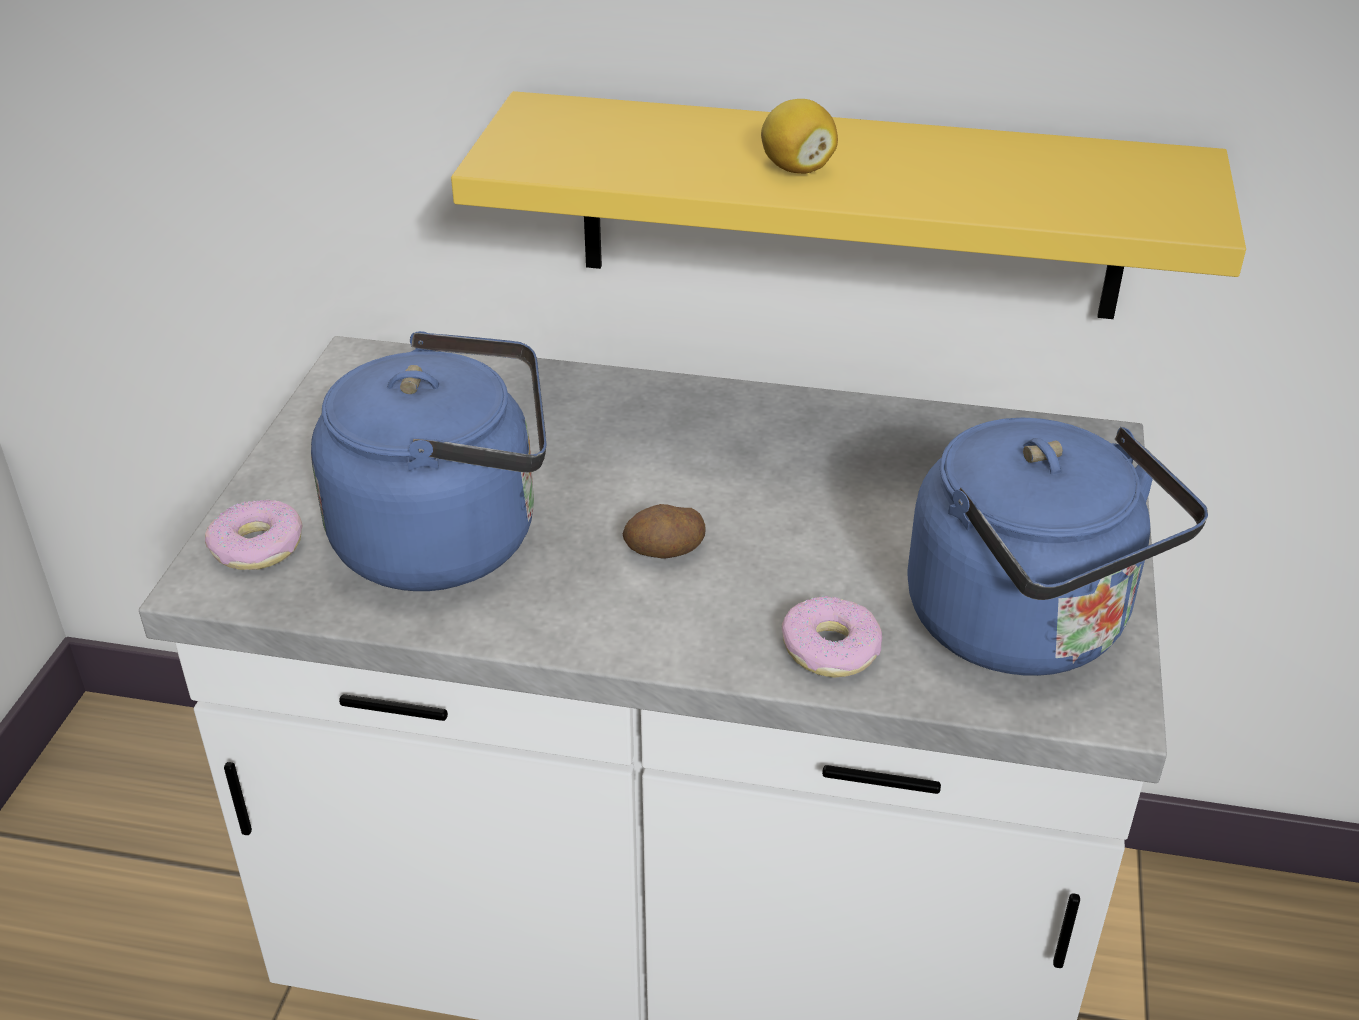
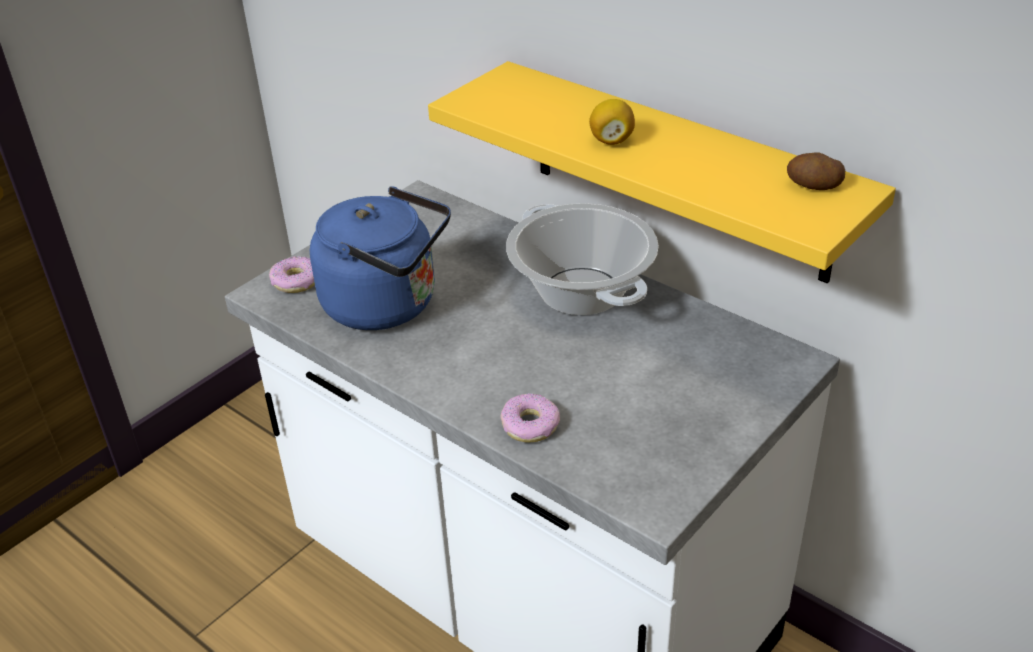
camera: 30 degrees right, 0 degrees up
potato [622,504,706,559] -> potato moved to [787,153,845,190]
blue kettle [907,418,1208,676] -> none
none -> cooking pot [506,203,659,315]

